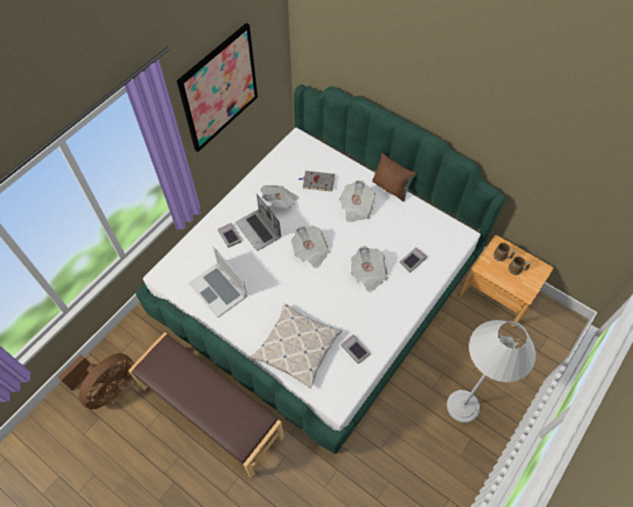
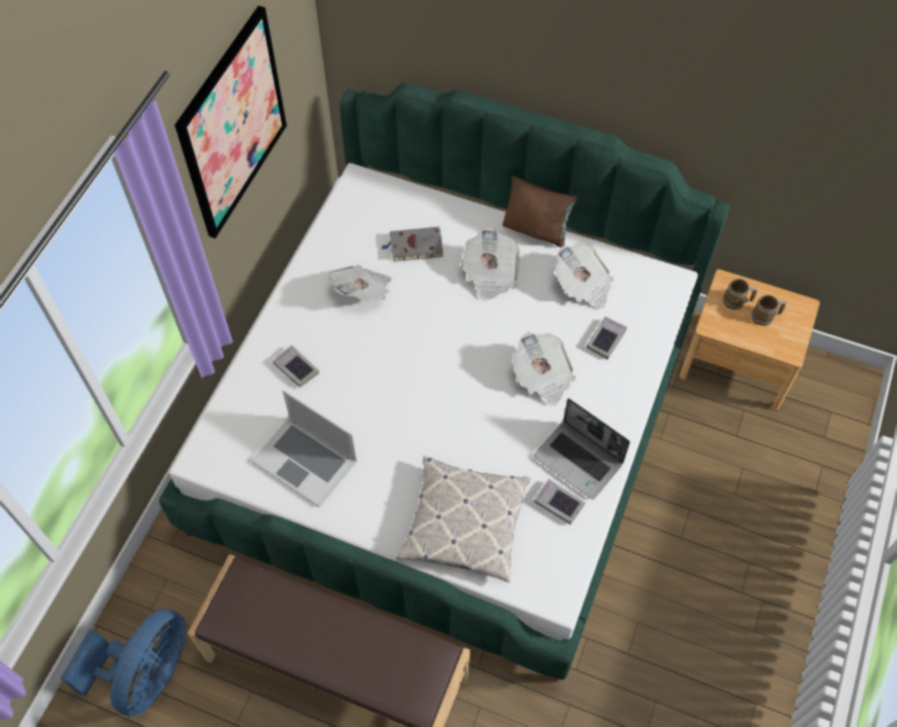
camera: 15 degrees left, 0 degrees up
brown fan [57,353,134,409] -> blue fan [61,609,186,717]
laptop [235,194,281,251] -> laptop moved to [534,398,630,499]
newspaper [291,225,330,268] -> newspaper moved to [555,243,613,308]
white floor lamp [447,320,536,423] -> none

